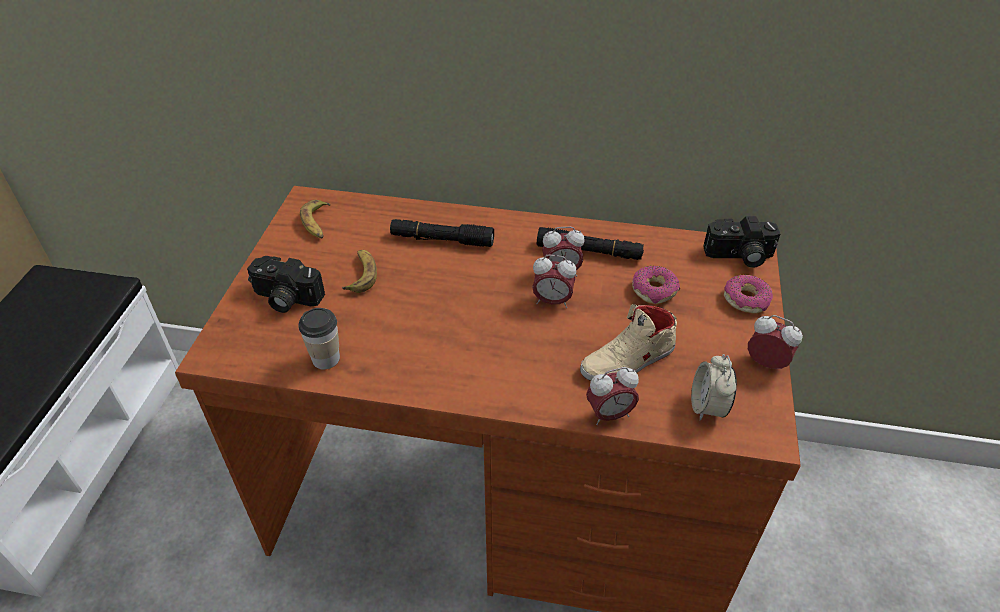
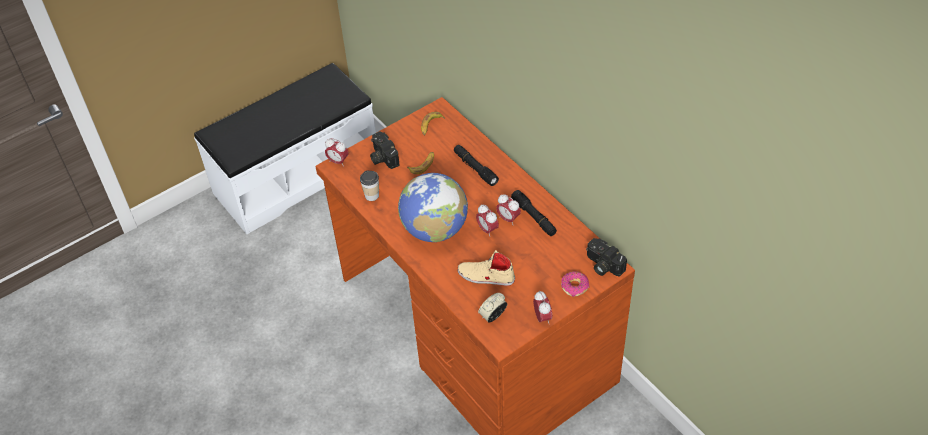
camera: 45 degrees right, 5 degrees up
alarm clock [586,367,639,425] -> alarm clock moved to [325,138,349,167]
donut [632,266,680,304] -> none
none -> globe [398,173,468,242]

